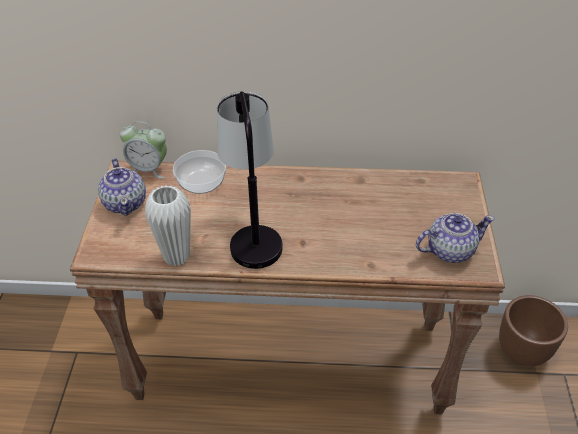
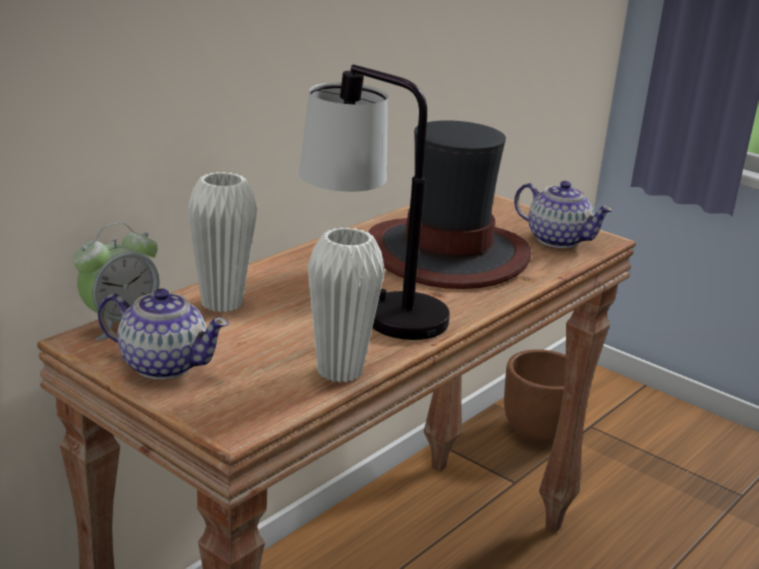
camera: 55 degrees left, 20 degrees down
bowl [173,150,226,194] -> white vase [188,172,257,313]
teapot [416,213,495,263] -> teapot turned 105 degrees clockwise [514,181,614,248]
none -> hat [368,120,532,289]

